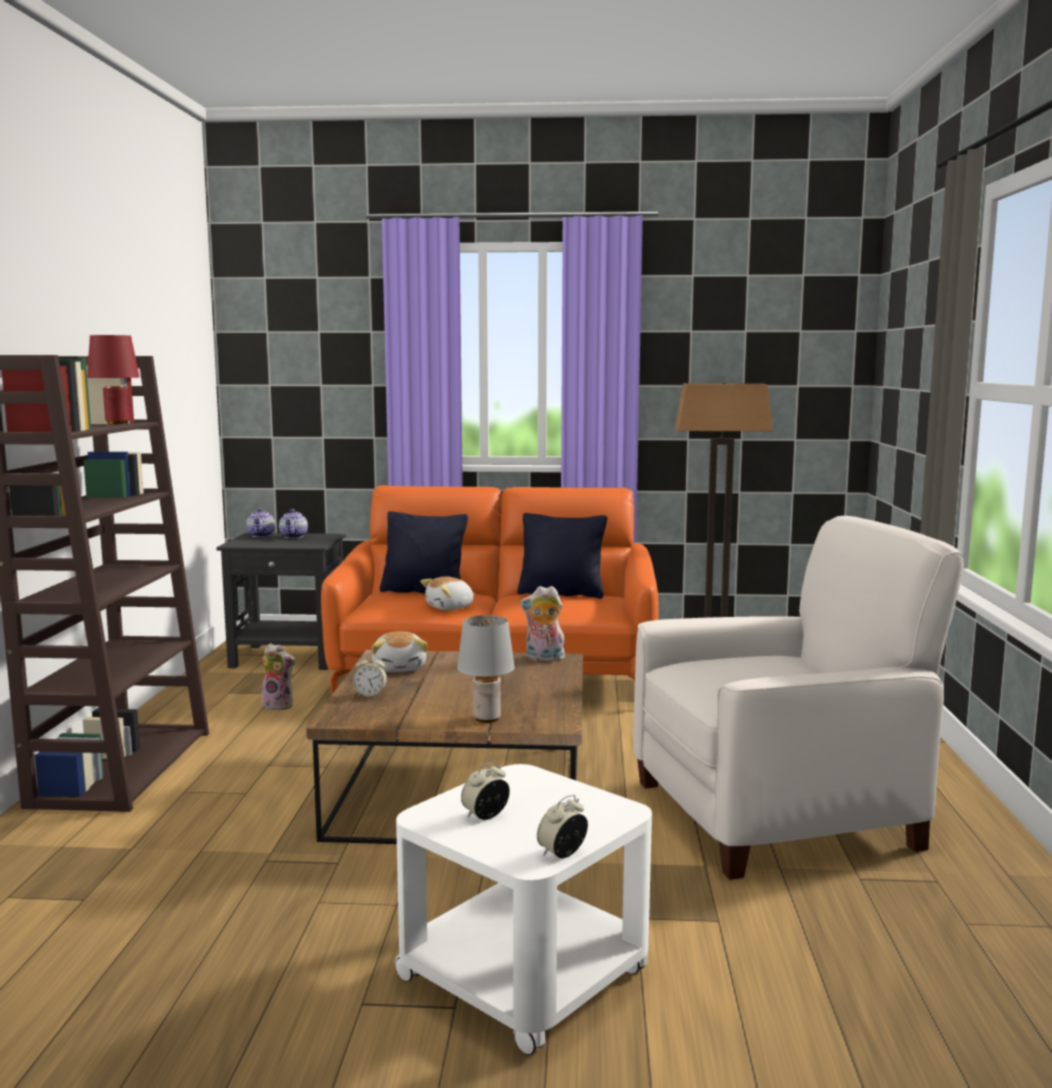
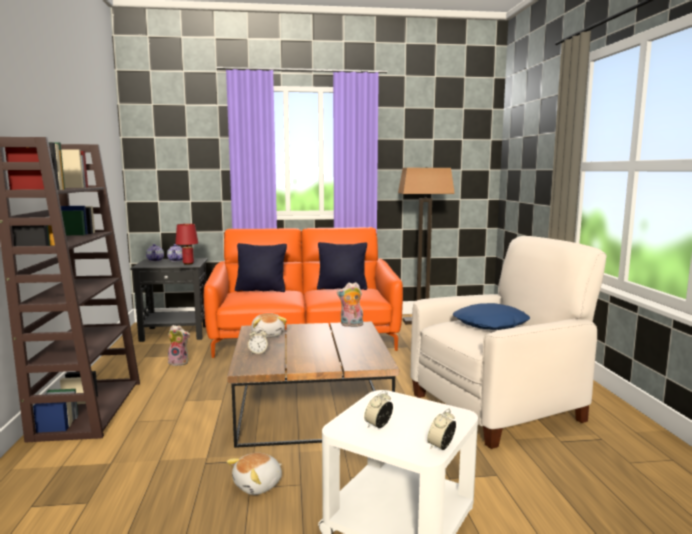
camera: 10 degrees left, 0 degrees up
red table lamp [87,335,140,424] -> red table lamp moved to [175,224,198,265]
plush toy [420,576,475,610] -> plush toy moved to [227,453,282,495]
grey table lamp [457,615,515,723] -> none
none -> blue pillow [453,303,530,330]

